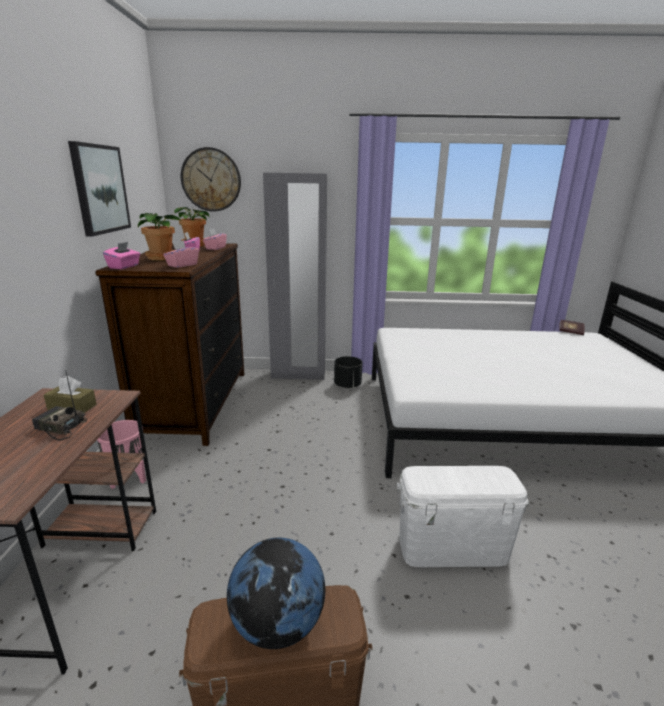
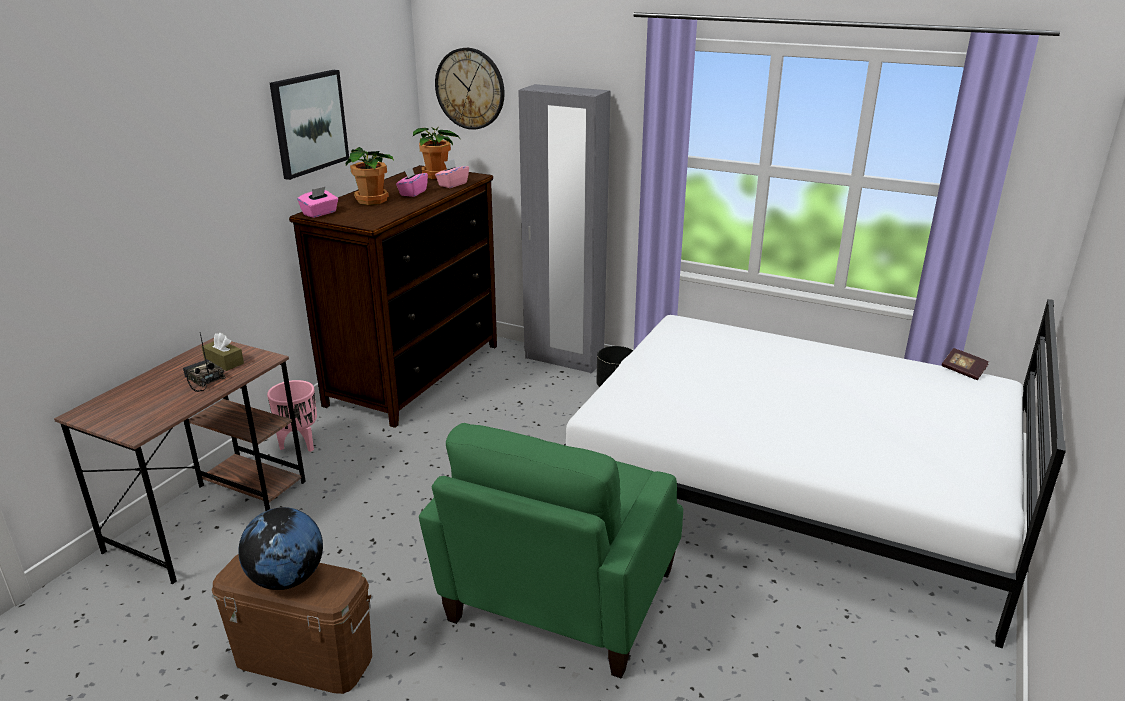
camera: 25 degrees right, 5 degrees up
pink tissue box [163,241,199,268] -> none
white storage box [397,466,529,567] -> green armchair [419,423,683,679]

